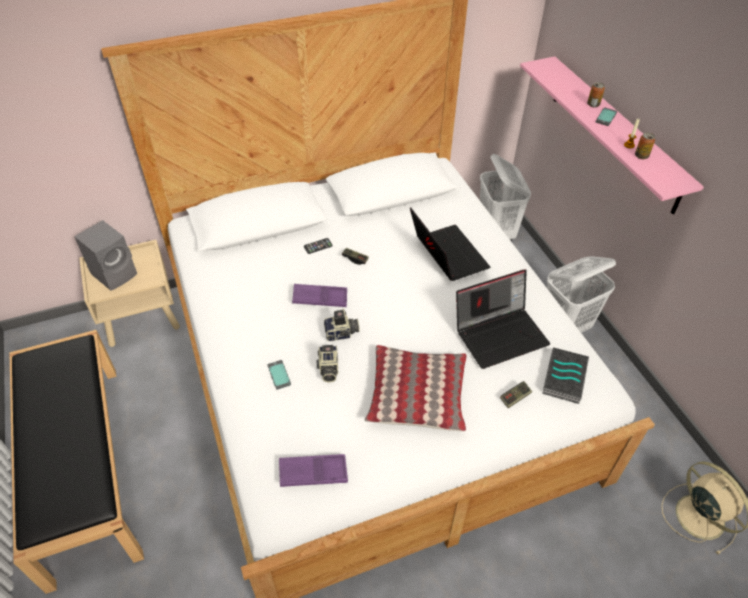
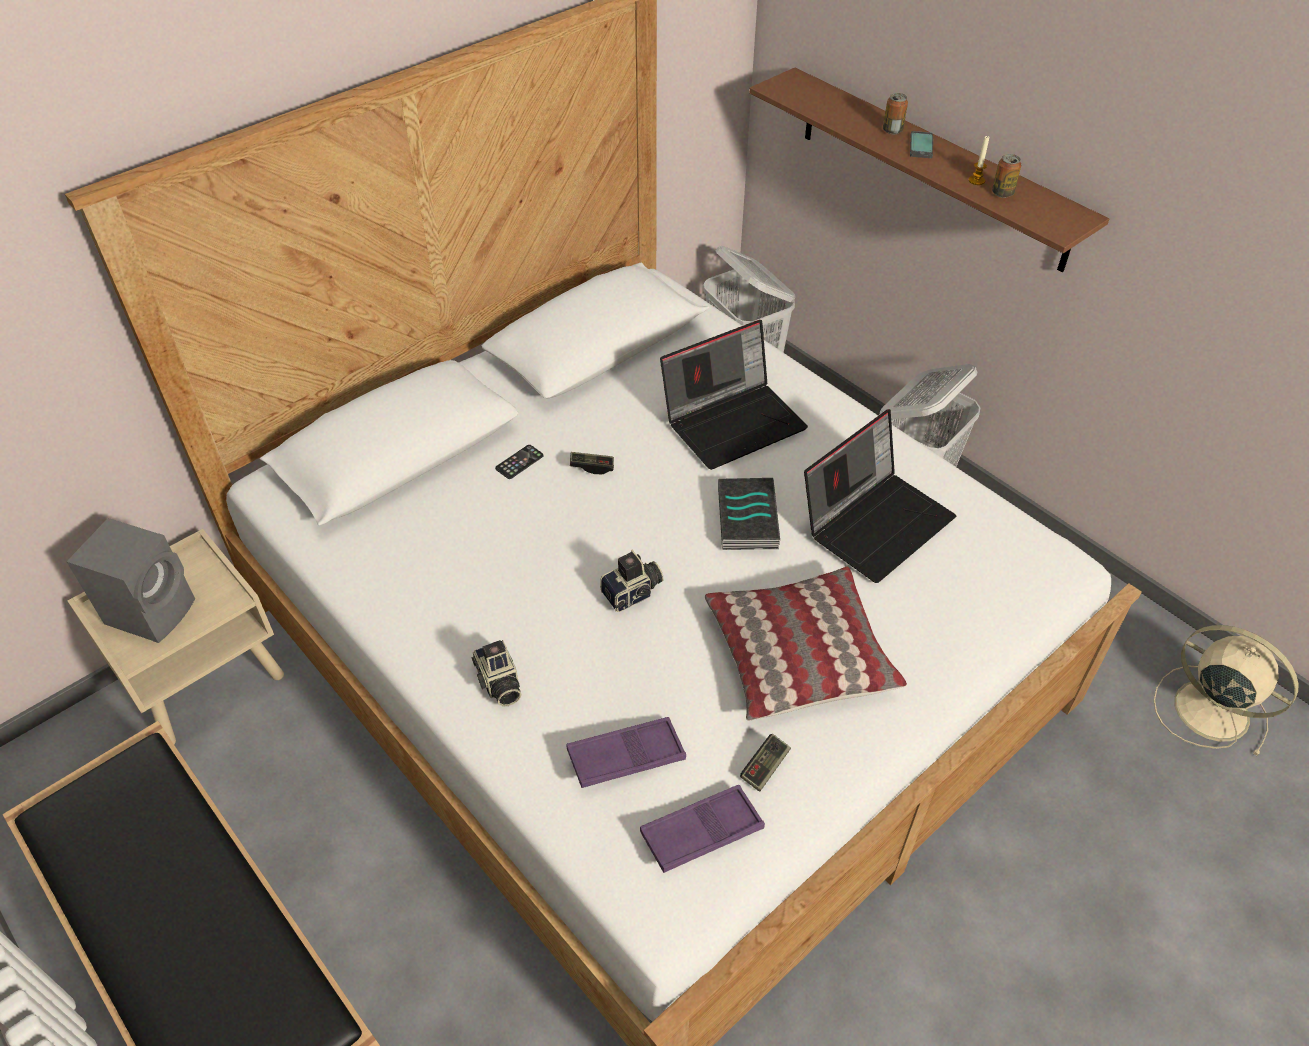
camera: 20 degrees left, 0 degrees up
phone [268,360,291,390] -> none
purple tray [292,284,347,307] -> purple tray moved to [567,717,686,788]
camera [316,345,339,383] -> camera moved to [471,640,521,707]
laptop [410,207,490,281] -> laptop turned 105 degrees clockwise [660,320,808,470]
game controller [500,381,532,408] -> game controller moved to [740,734,791,792]
pink shelf [520,56,704,214] -> brown shelf [749,67,1109,272]
book [542,348,589,404] -> book moved to [718,478,780,550]

